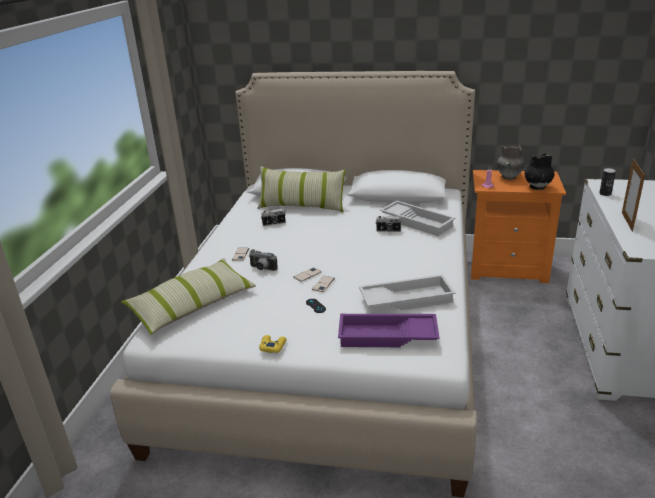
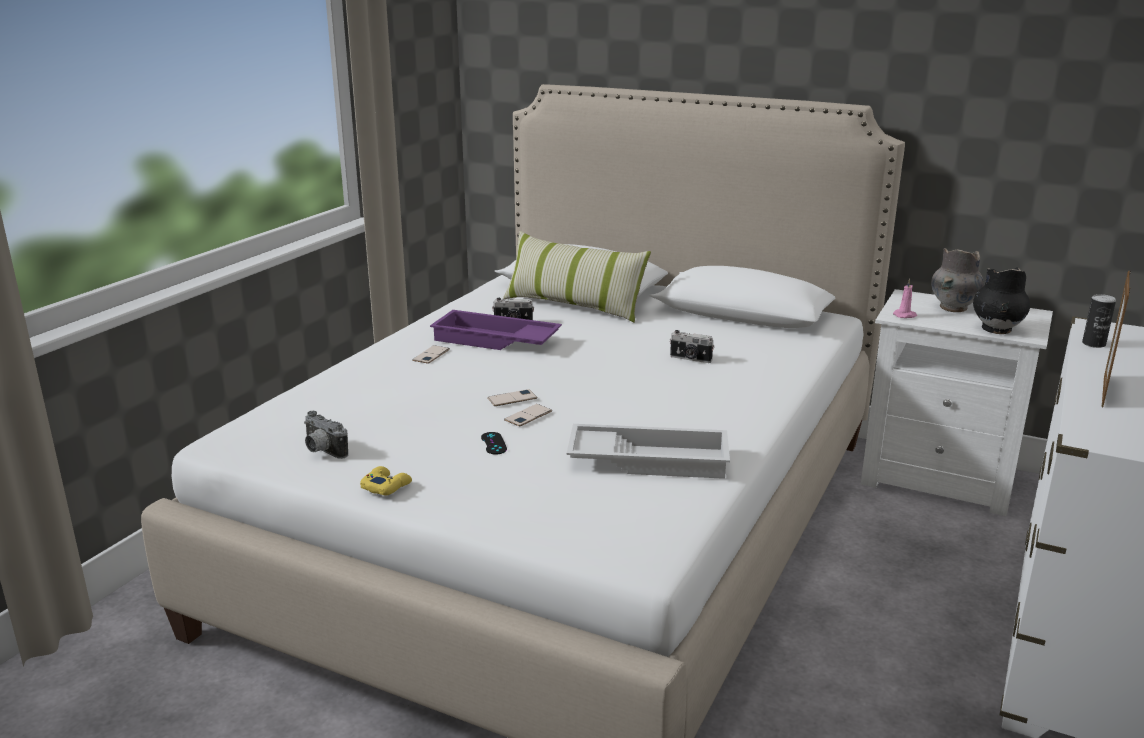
camera: 15 degrees right, 5 degrees down
pillow [121,258,256,335] -> none
camera [249,249,278,271] -> camera moved to [304,411,348,459]
purple tray [338,314,440,347] -> purple tray moved to [430,310,562,350]
white tray [380,201,455,236] -> none
orange nightstand [471,170,566,283] -> white nightstand [861,289,1053,516]

